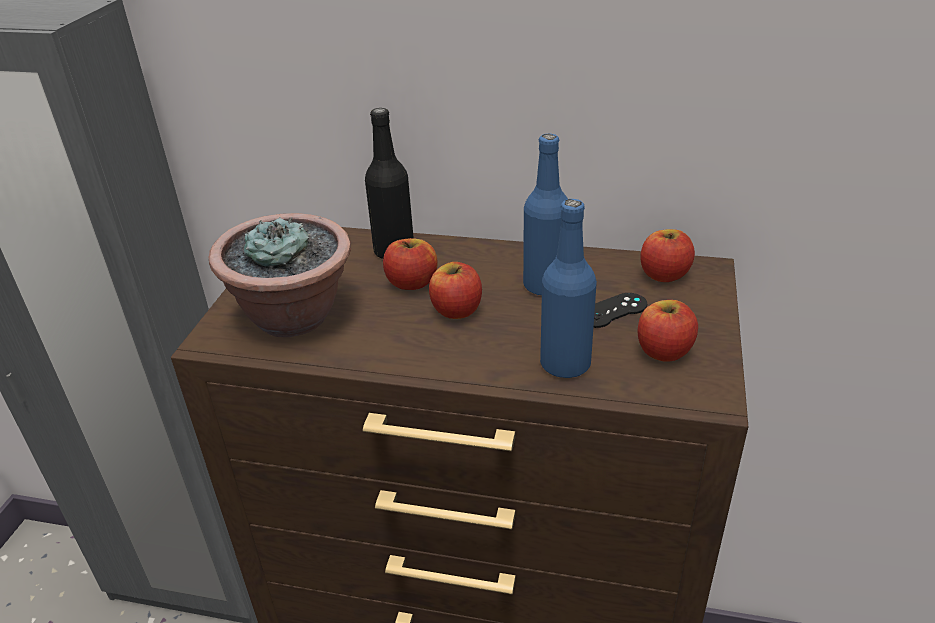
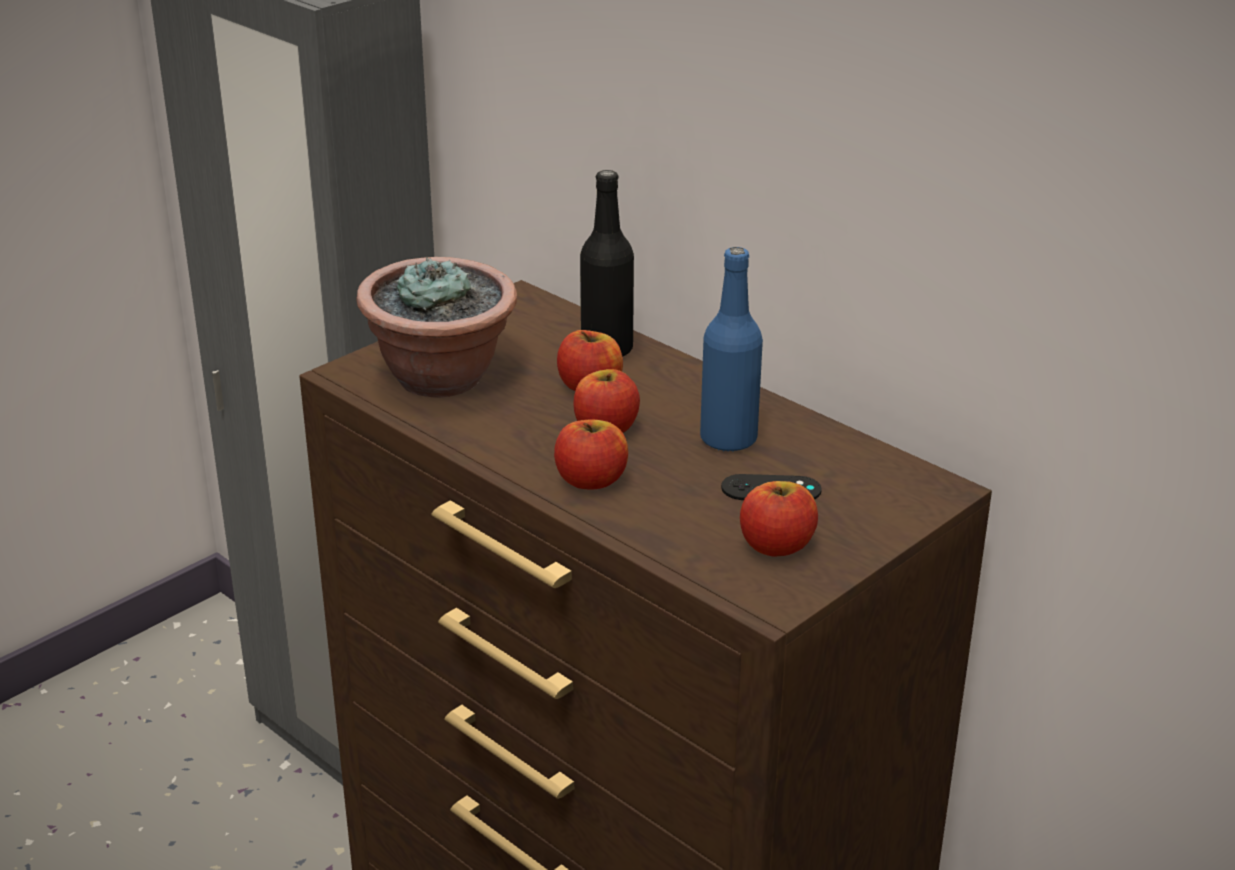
camera: 30 degrees right, 5 degrees down
blue bottle [540,199,597,378] -> none
apple [640,229,695,282] -> apple moved to [554,419,628,490]

